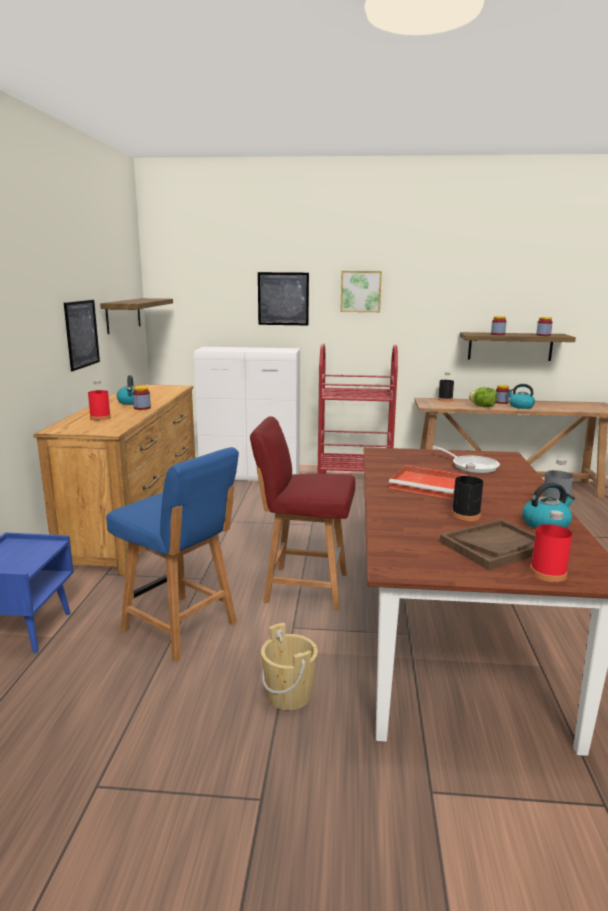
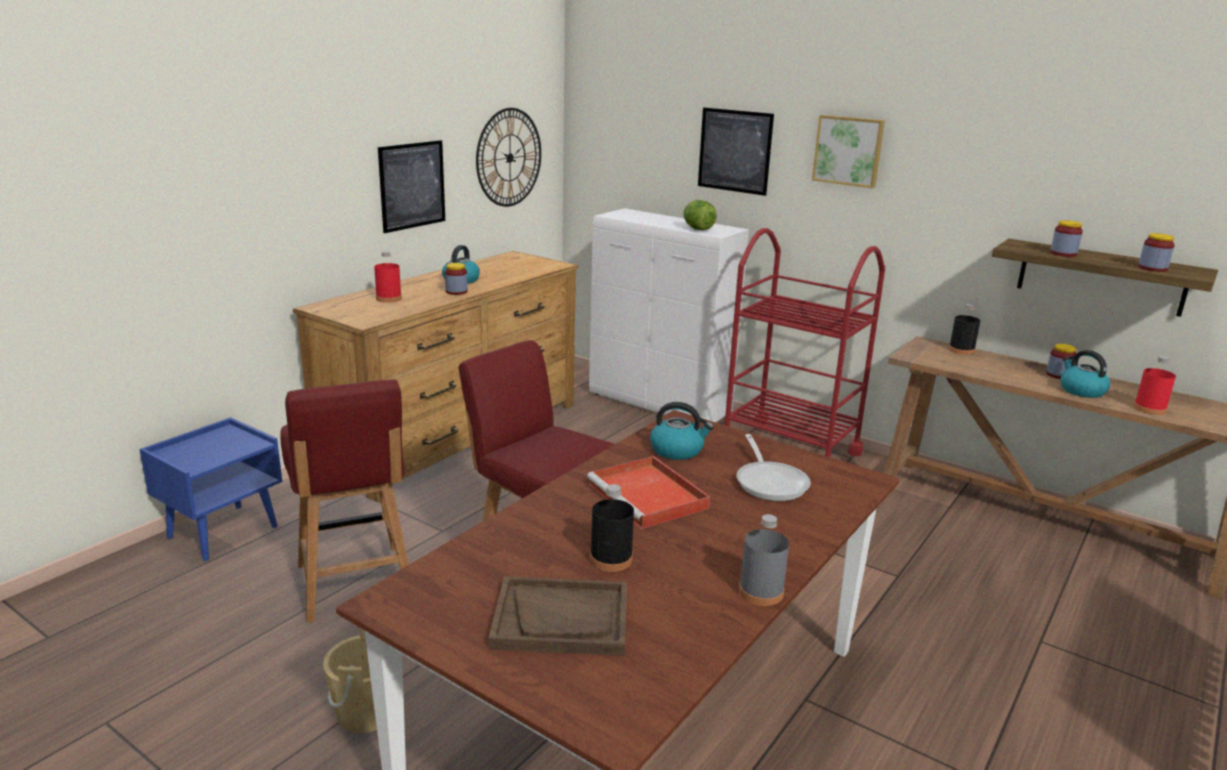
camera: 30 degrees right, 5 degrees up
shelf [100,298,173,334] -> wall clock [476,108,541,207]
blue chair [106,447,239,662] -> red chair [280,379,409,623]
lettuce [469,387,497,407] -> lettuce moved to [683,200,717,230]
kettle [522,482,575,529] -> kettle moved to [650,402,714,460]
red bottle [530,510,572,582] -> red bottle moved to [1133,356,1176,415]

